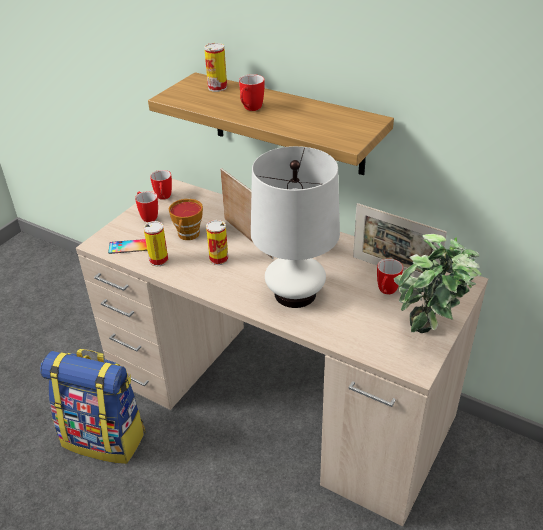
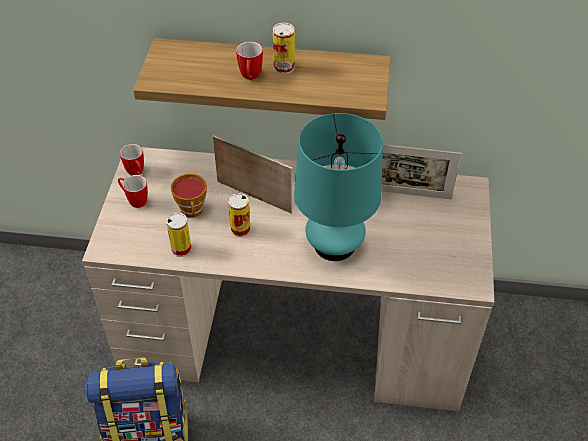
camera: 25 degrees left, 10 degrees up
phone [108,239,147,254] -> none
can [204,43,227,92] -> can moved to [273,23,295,74]
white table lamp [251,146,340,308] -> turquoise table lamp [294,113,383,261]
mug [377,259,403,294] -> none
potted plant [394,234,481,333] -> none

